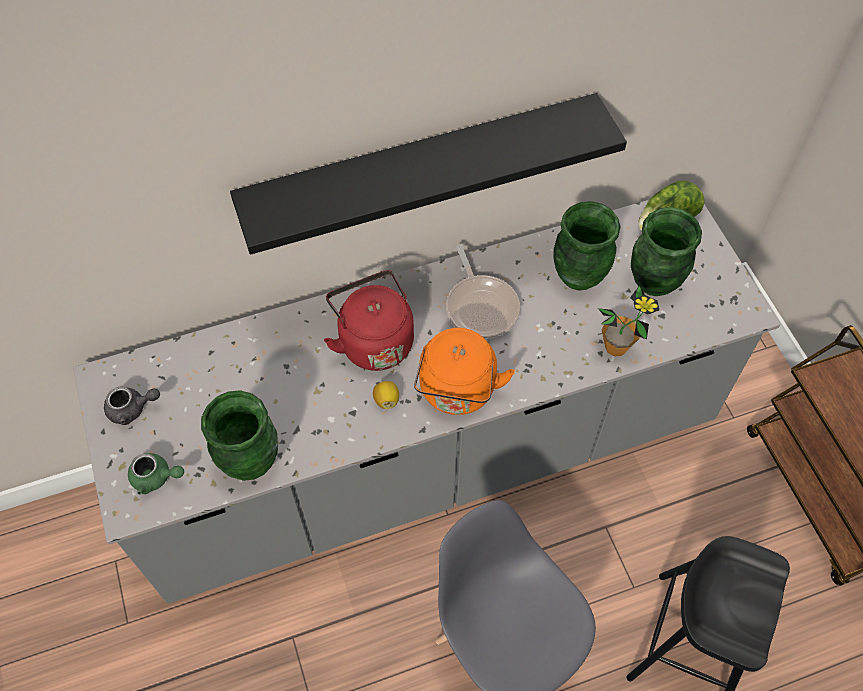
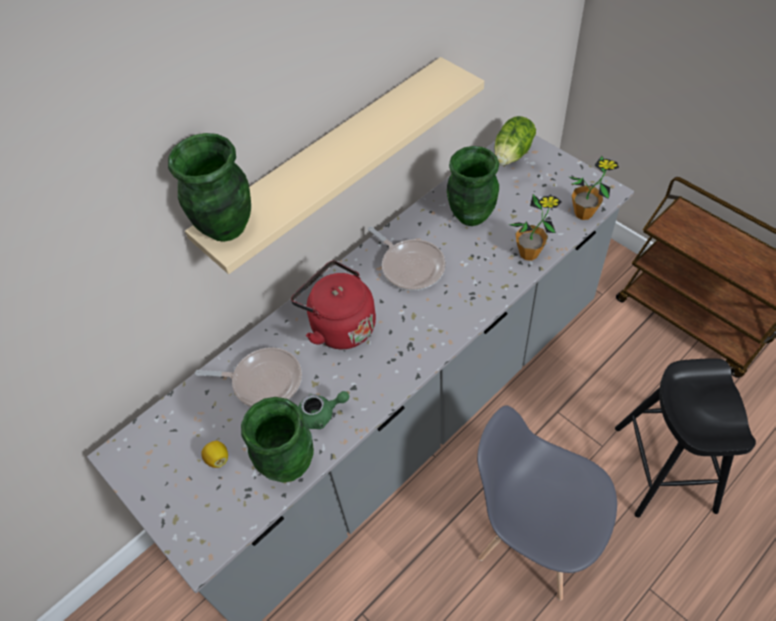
camera: 20 degrees left, 5 degrees down
grey teapot [104,387,160,425] -> none
green teapot [128,453,184,495] -> green teapot moved to [298,391,349,429]
black shelf [230,93,627,255] -> beige shelf [185,57,484,274]
lemon [373,381,399,409] -> lemon moved to [201,441,228,468]
orange kettle [414,328,515,415] -> none
green vase [631,207,702,296] -> green vase moved to [168,133,251,242]
none -> frying pan [195,347,302,407]
none -> potted plant [570,156,619,220]

